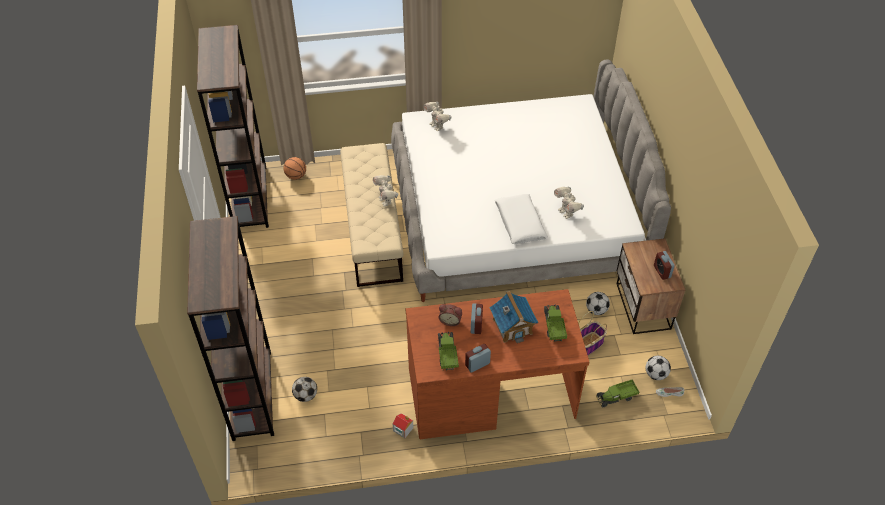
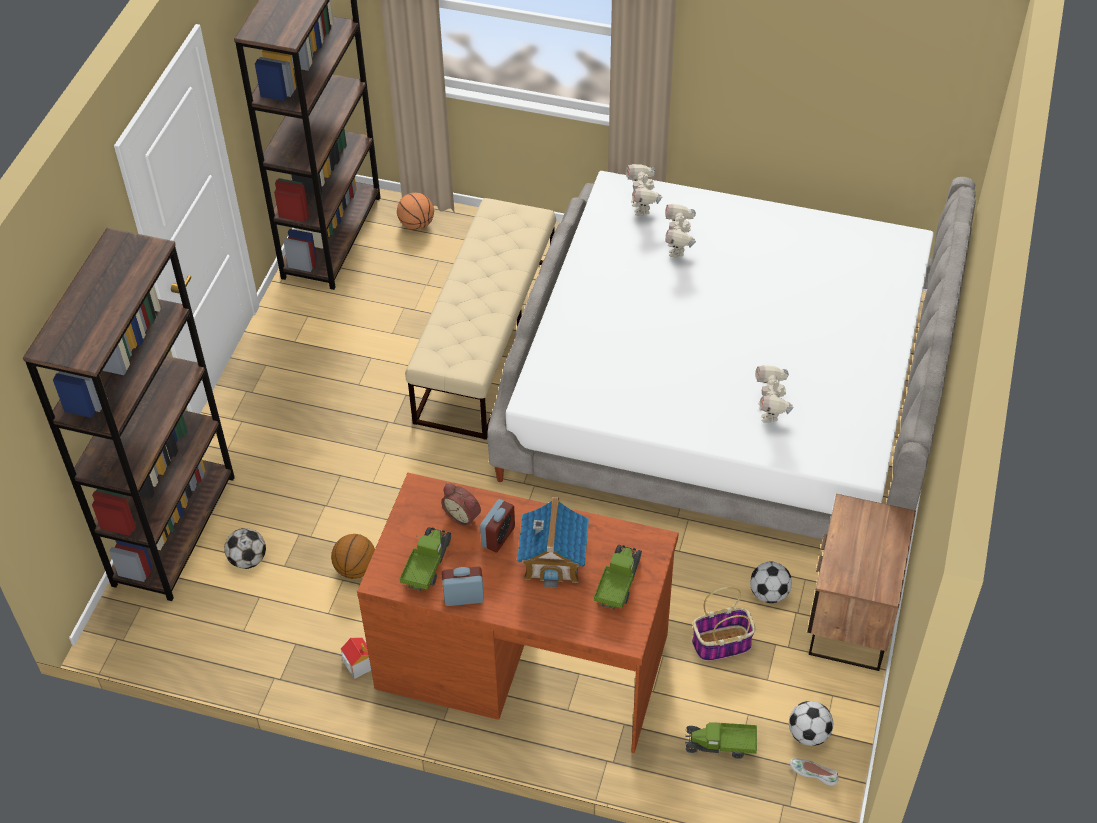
camera: 25 degrees right, 0 degrees up
toy robot [373,175,399,206] -> toy robot moved to [665,204,696,257]
white pillow [495,194,548,244] -> none
alarm clock [654,251,675,280] -> none
none -> basketball [331,534,375,579]

